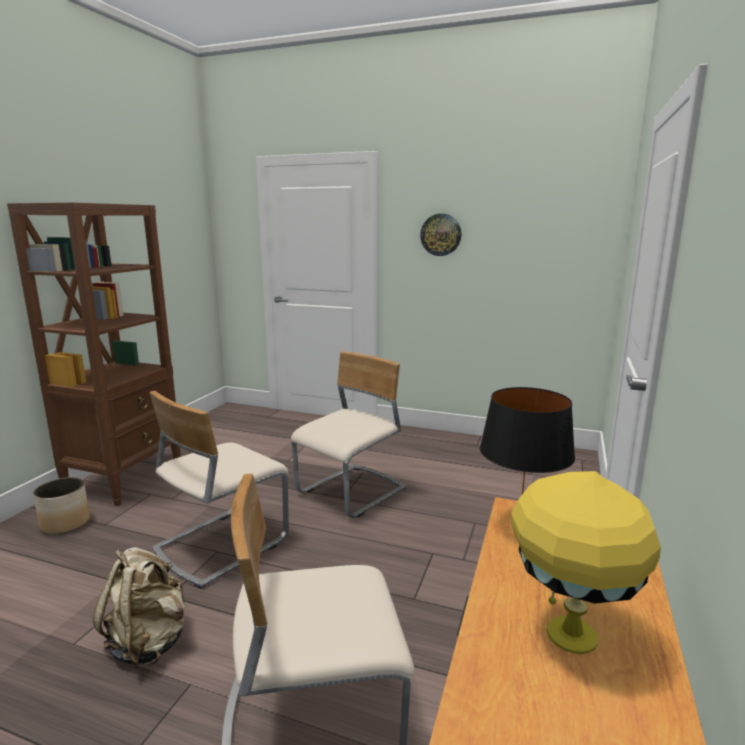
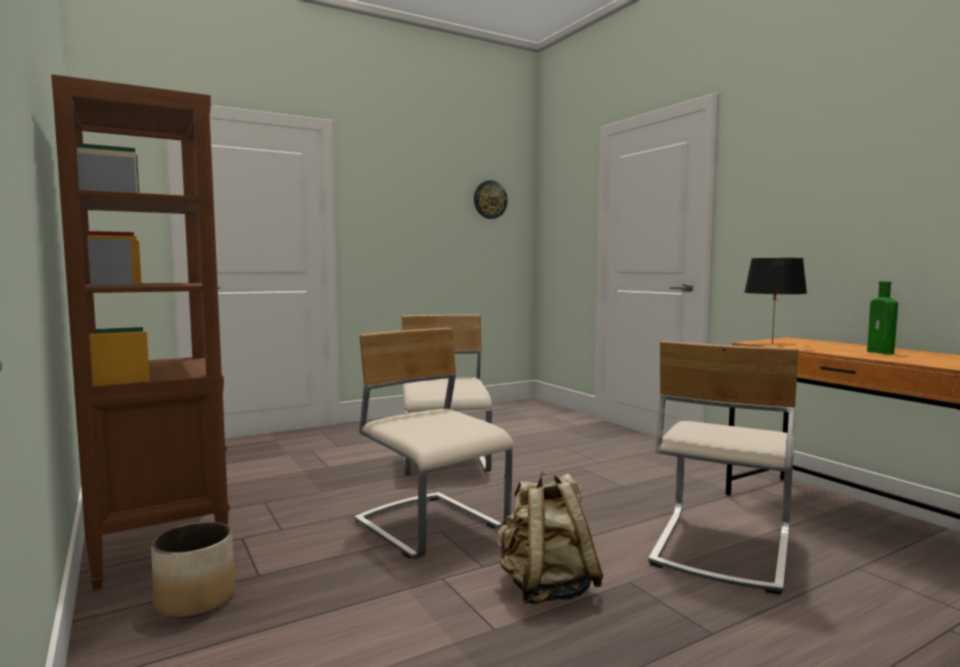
camera: 50 degrees left, 10 degrees down
beige chair [150,391,289,589] -> beige chair turned 150 degrees clockwise [354,328,514,559]
wall clock [420,214,461,256] -> wall clock moved to [474,180,508,219]
yellow table lamp [511,471,661,654] -> green bottle [867,281,898,354]

